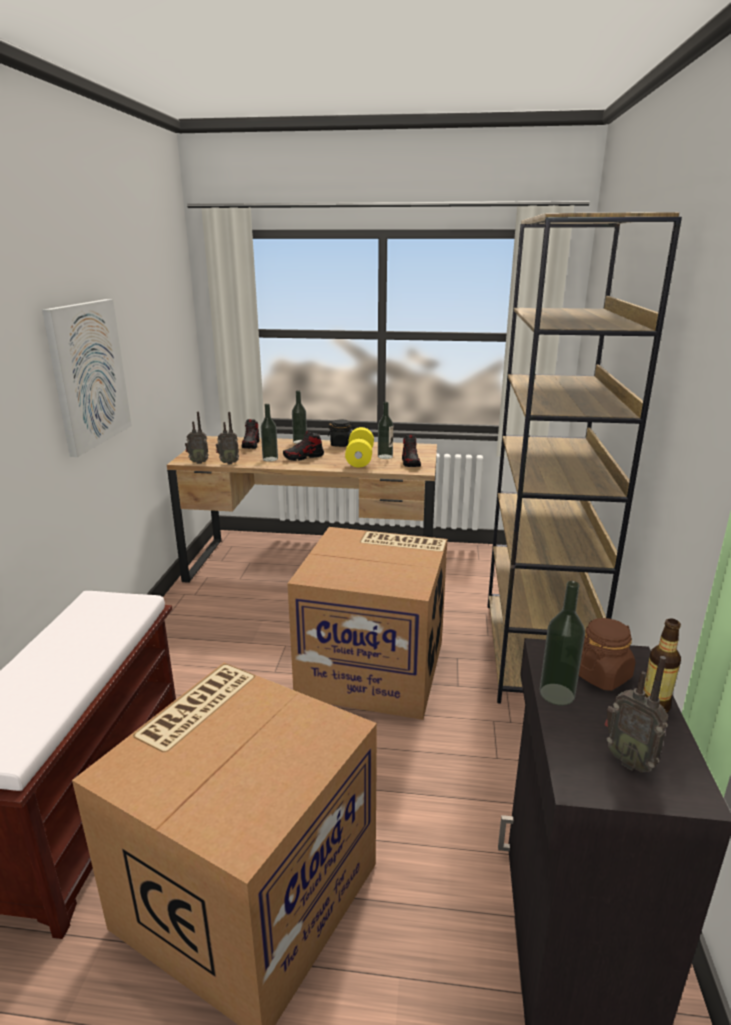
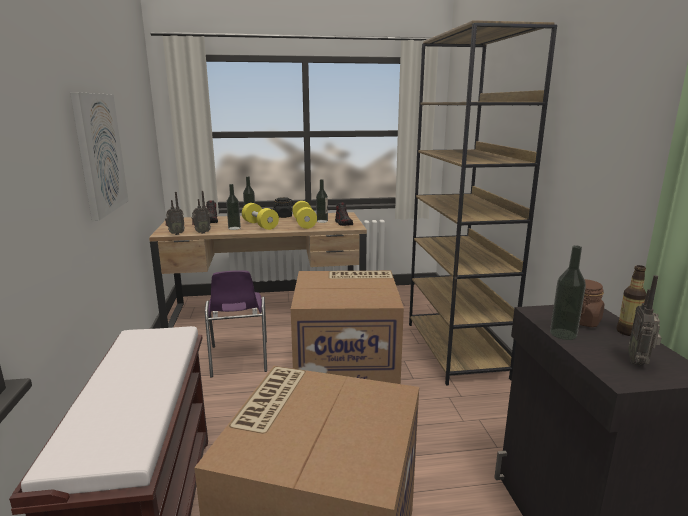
camera: 15 degrees left, 5 degrees down
shoe [283,430,324,461] -> yellow dumbbell [242,203,279,230]
radio [605,656,668,773] -> radio turned 75 degrees clockwise [628,275,662,366]
none -> purple chair [205,270,267,377]

